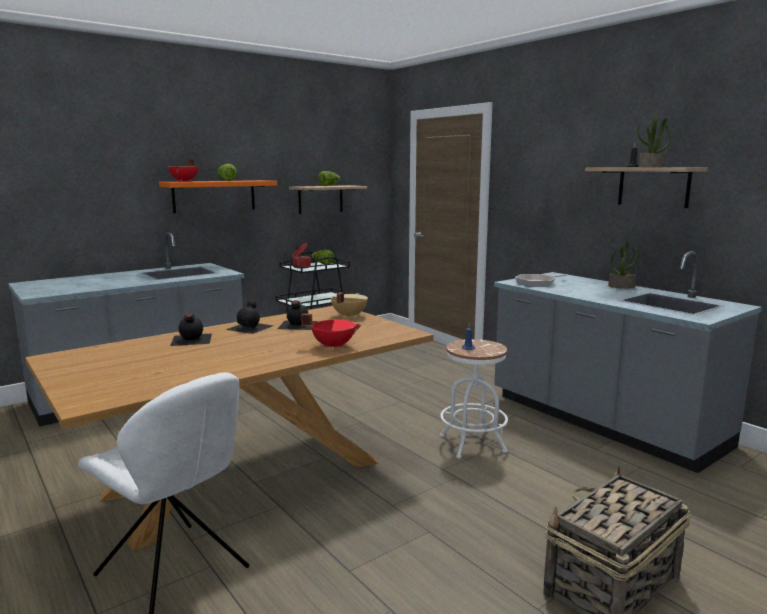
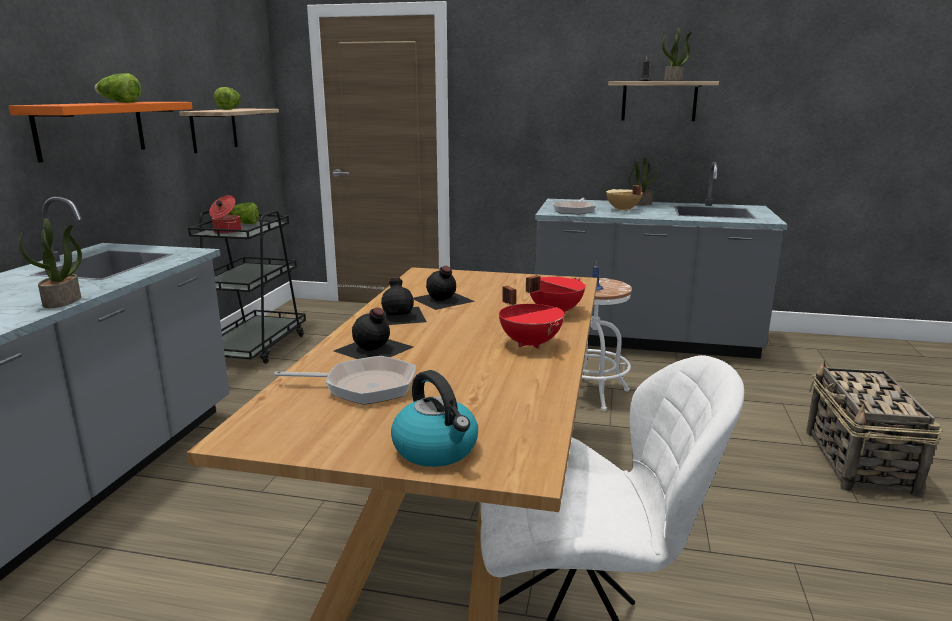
camera: 40 degrees left, 5 degrees up
red cooking pot [168,159,199,182] -> red cooking pot moved to [499,286,564,349]
beige cooking pot [331,292,368,318] -> beige cooking pot moved to [606,185,643,212]
none -> potted plant [19,218,82,308]
none -> frying pan [274,356,416,405]
none -> kettle [391,370,478,467]

